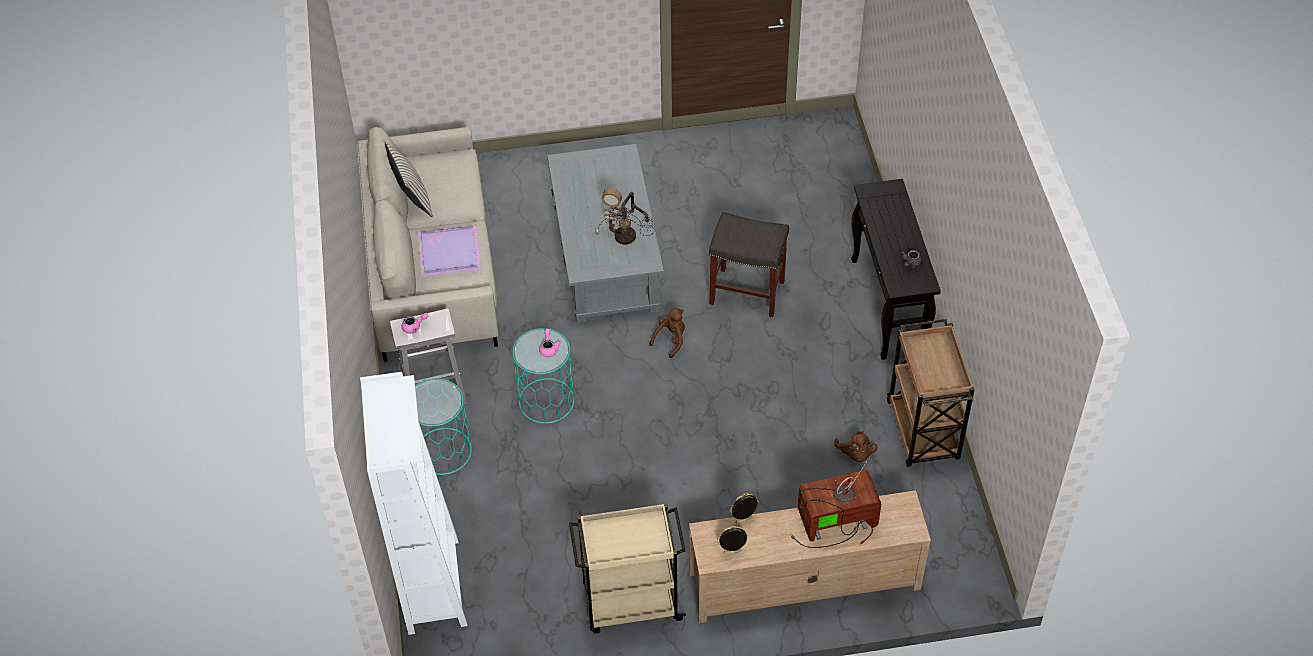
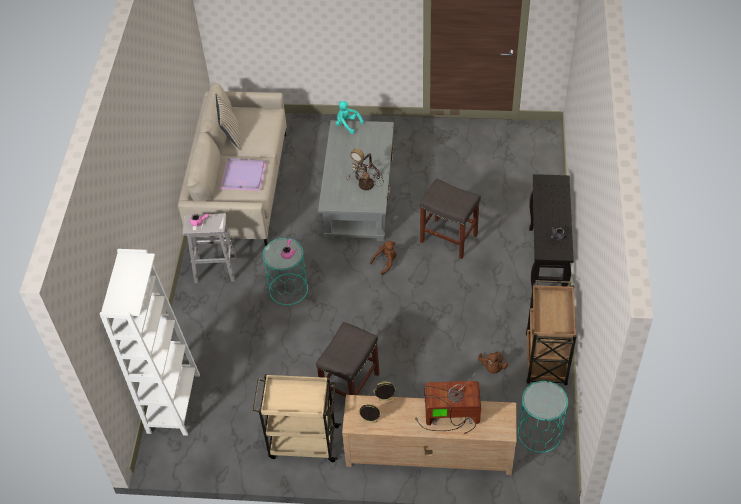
camera: 15 degrees right, 0 degrees up
turquoise side table [415,378,472,475] -> turquoise side table moved to [518,381,568,453]
none -> grey stool [316,322,380,397]
none -> turquoise plush toy [336,101,364,134]

